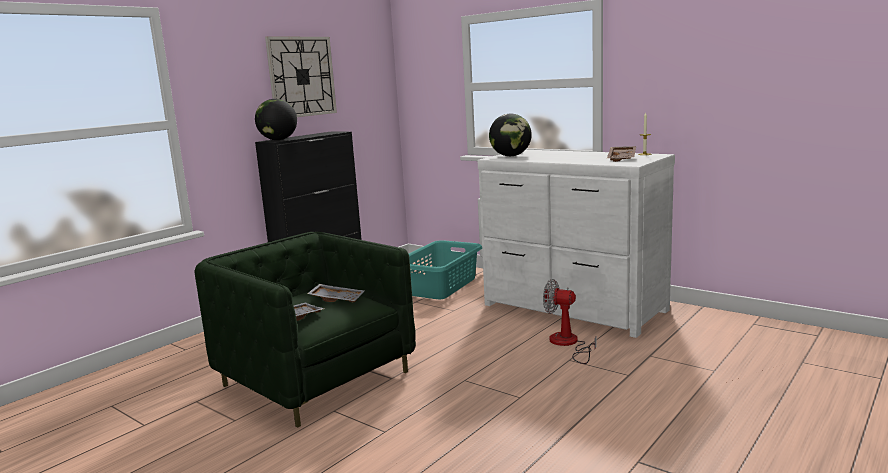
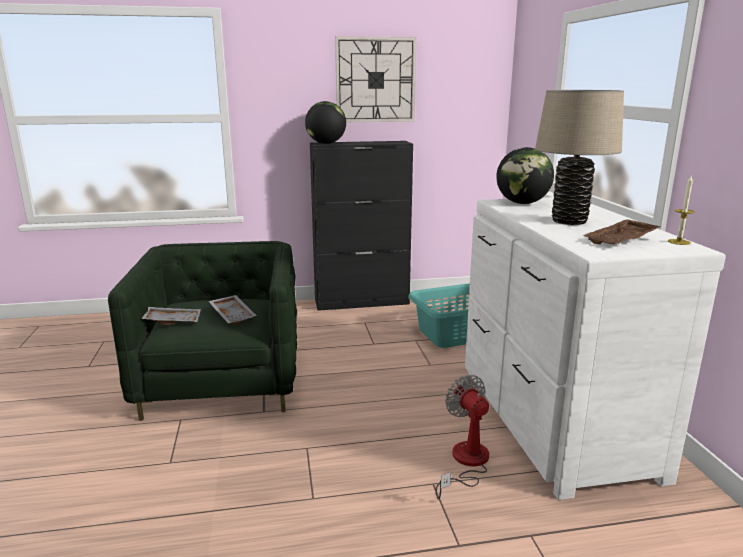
camera: 40 degrees right, 5 degrees up
none -> beige table lamp [535,90,624,225]

